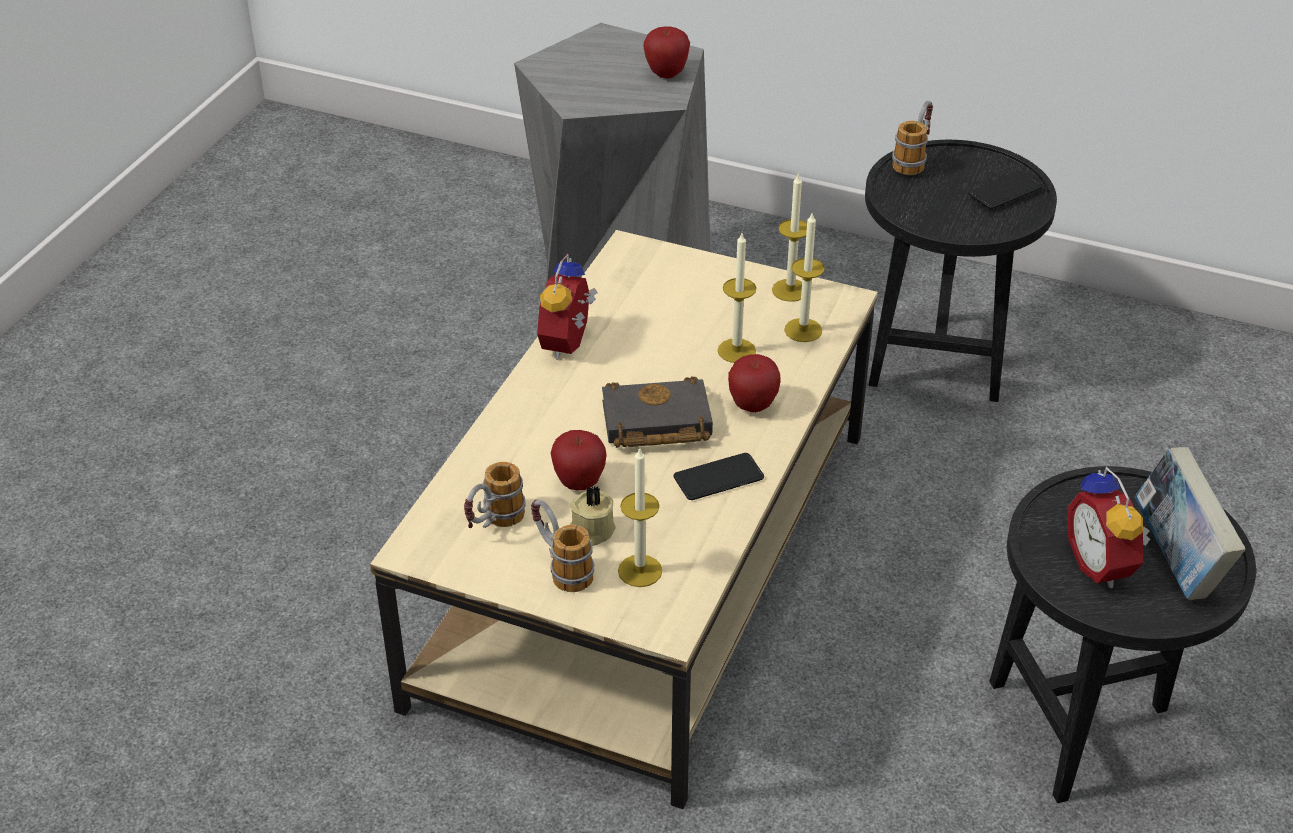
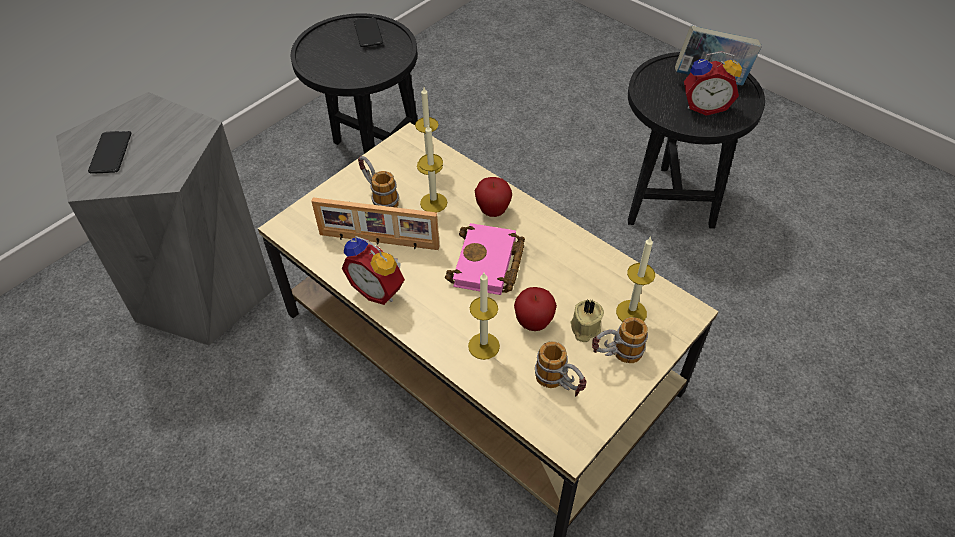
camera: 70 degrees left, 10 degrees up
black book [602,376,713,448] -> pink book [445,223,525,295]
apple [644,26,690,78] -> none
phone [674,453,764,500] -> phone moved to [88,131,132,174]
candle [772,173,807,302] -> candle moved to [468,273,500,360]
mug [892,101,933,175] -> mug moved to [358,156,399,208]
none -> picture frame [311,197,439,250]

